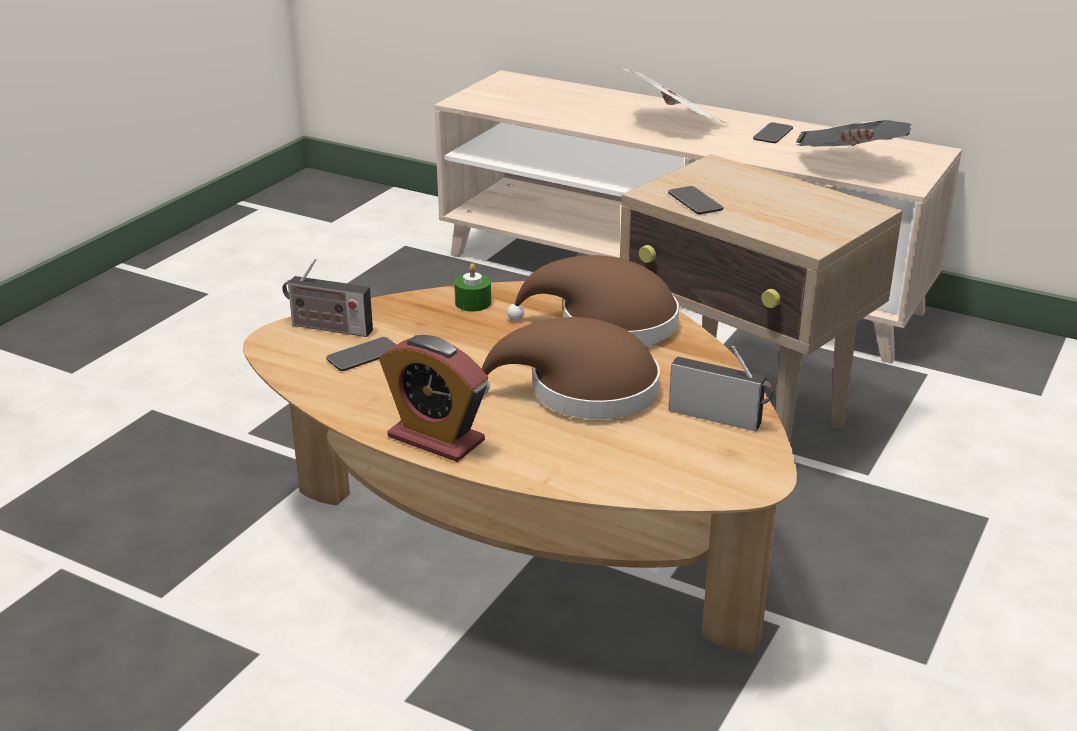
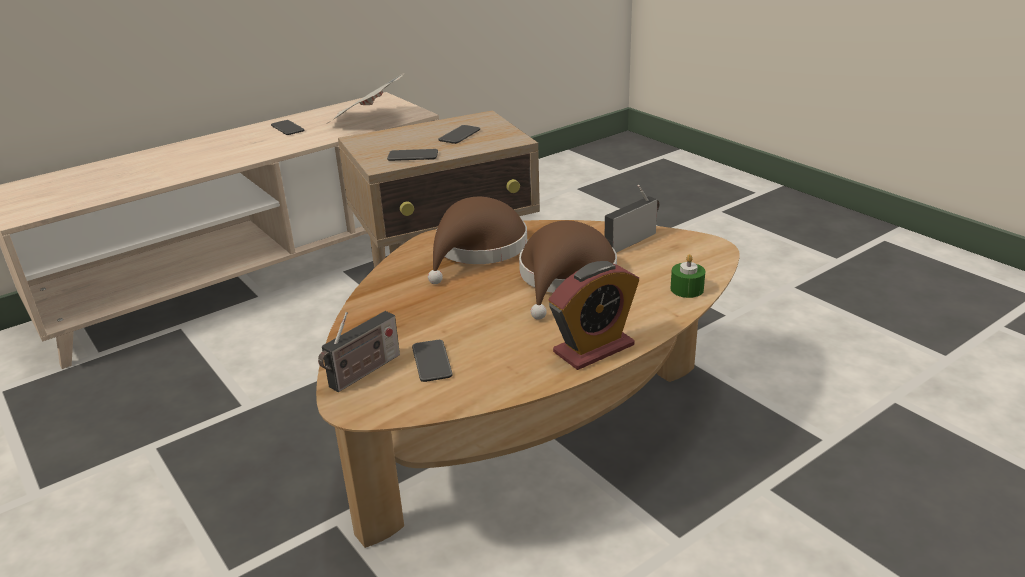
camera: 65 degrees left, 0 degrees up
green candle [454,263,491,311] -> green candle moved to [670,254,705,298]
newspaper [624,69,730,123] -> none
none -> phone [439,125,480,144]

